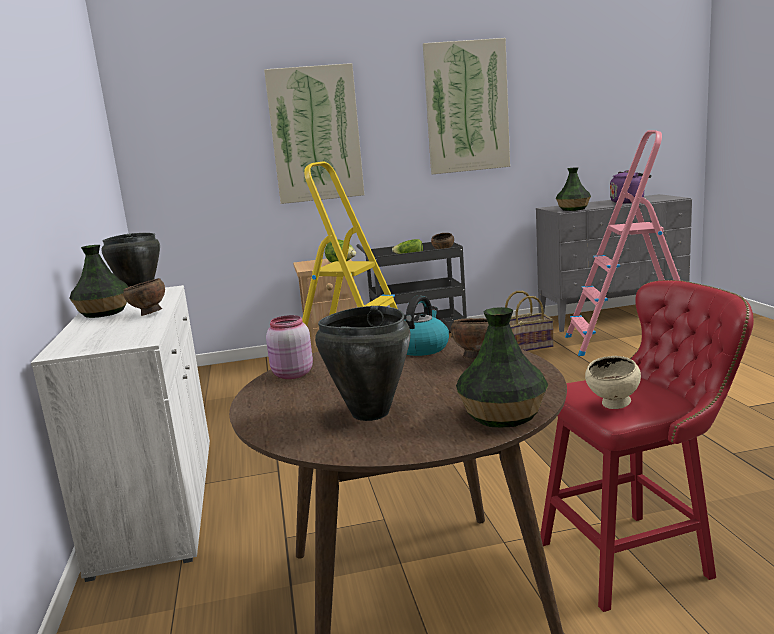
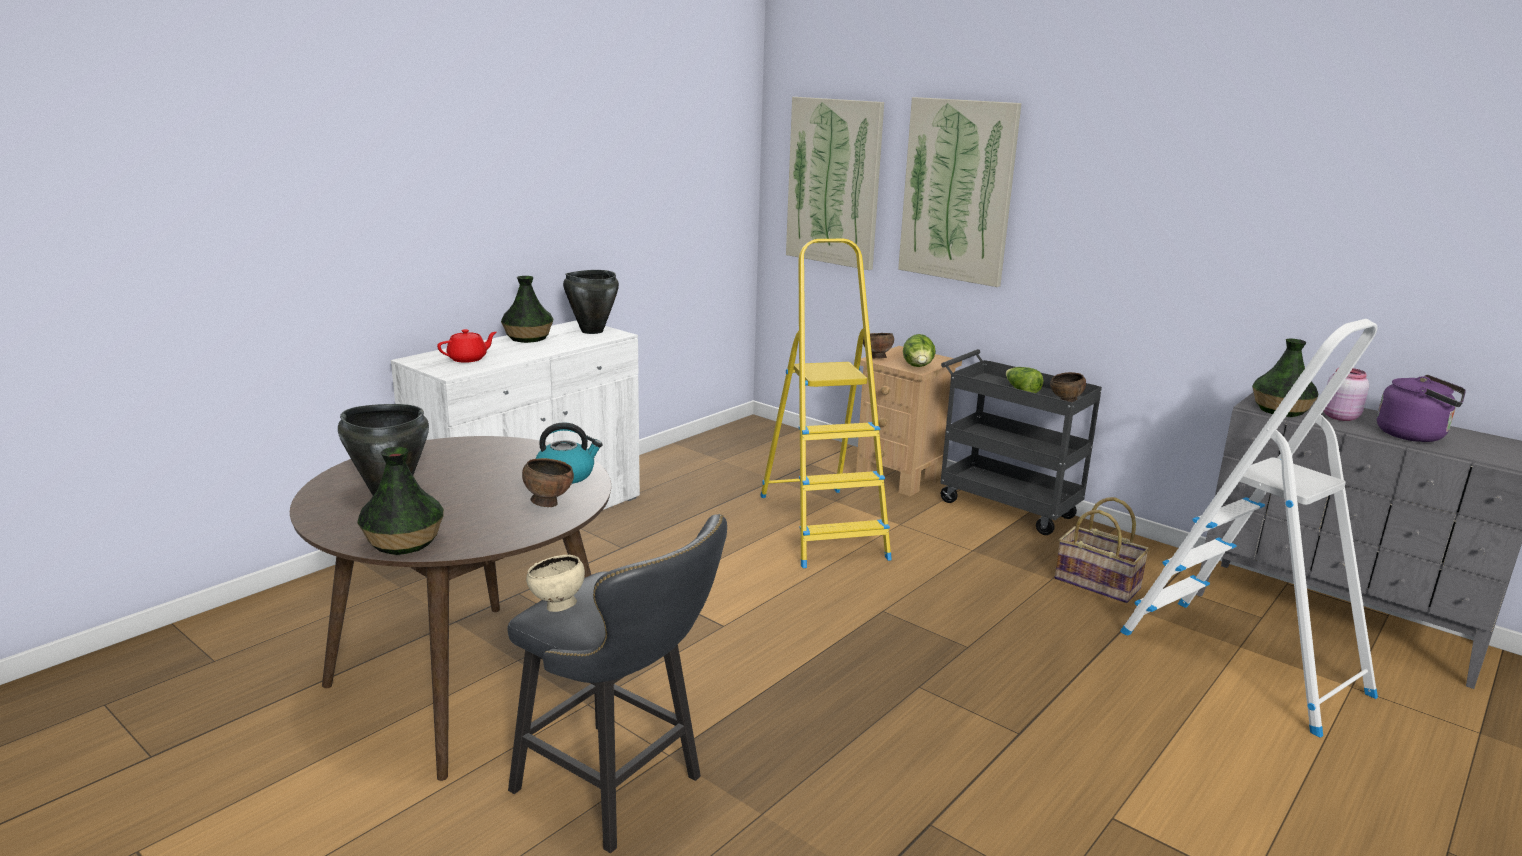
camera: 50 degrees right, 5 degrees up
brown bowl [123,278,165,316] -> brown bowl moved to [863,333,894,358]
pink jar [266,315,313,379] -> pink jar moved to [1324,368,1369,421]
picture [423,38,510,174] -> picture moved to [786,97,884,270]
red stool [540,280,754,612] -> grey stool [507,514,727,853]
pink step ladder [565,130,680,356] -> white step ladder [1120,319,1378,737]
none -> red teapot [437,329,497,363]

